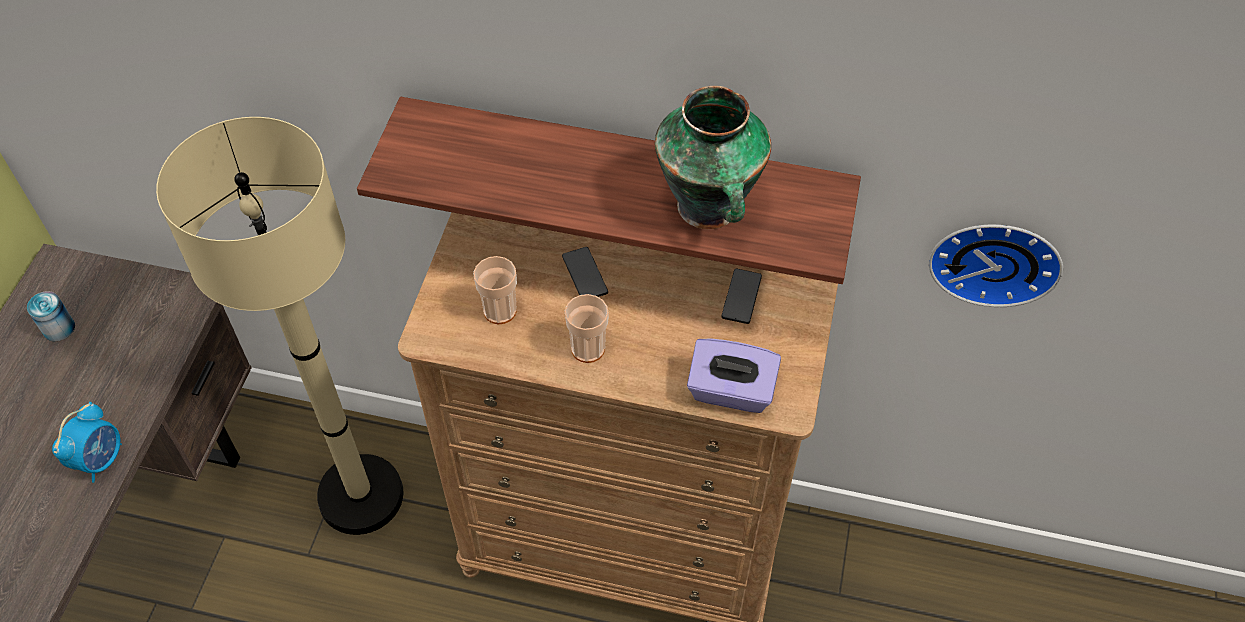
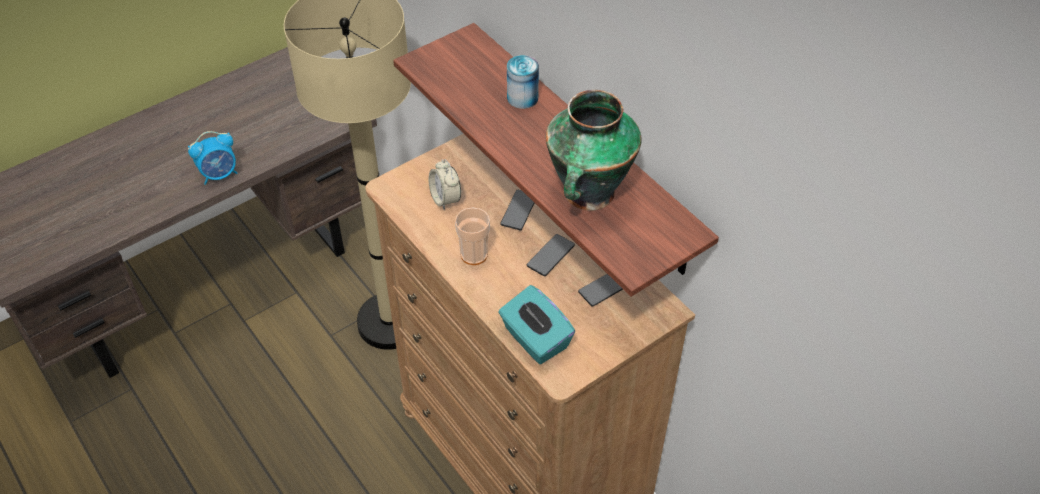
camera: 40 degrees right, 5 degrees down
can [27,291,75,341] -> can moved to [507,55,539,109]
cup [473,256,517,325] -> alarm clock [429,159,461,210]
purple tissue box [687,338,781,413] -> turquoise tissue box [498,285,575,364]
wall clock [929,224,1063,307] -> none
none -> phone [527,234,575,276]

